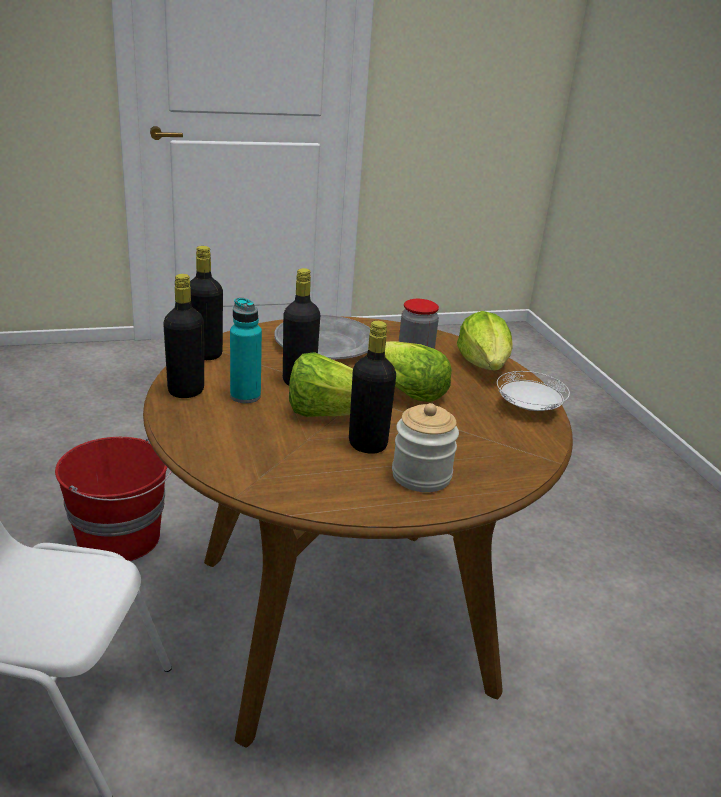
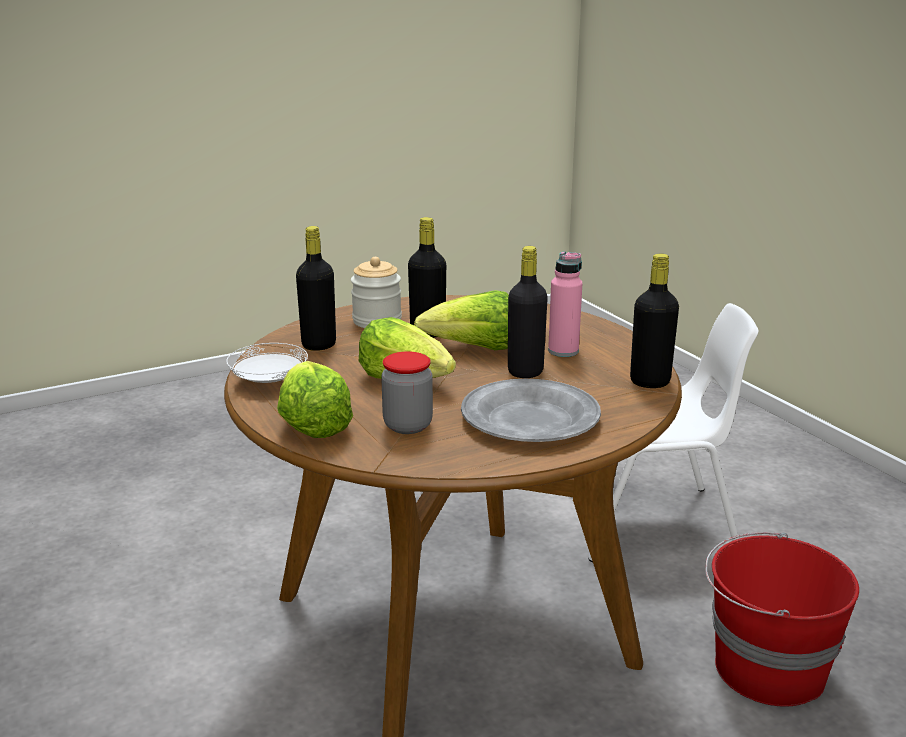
camera: 170 degrees right, 5 degrees down
black bottle [163,274,204,398] -> black bottle moved to [296,226,336,351]
turquoise bottle [230,297,262,403] -> pink bottle [548,252,582,357]

